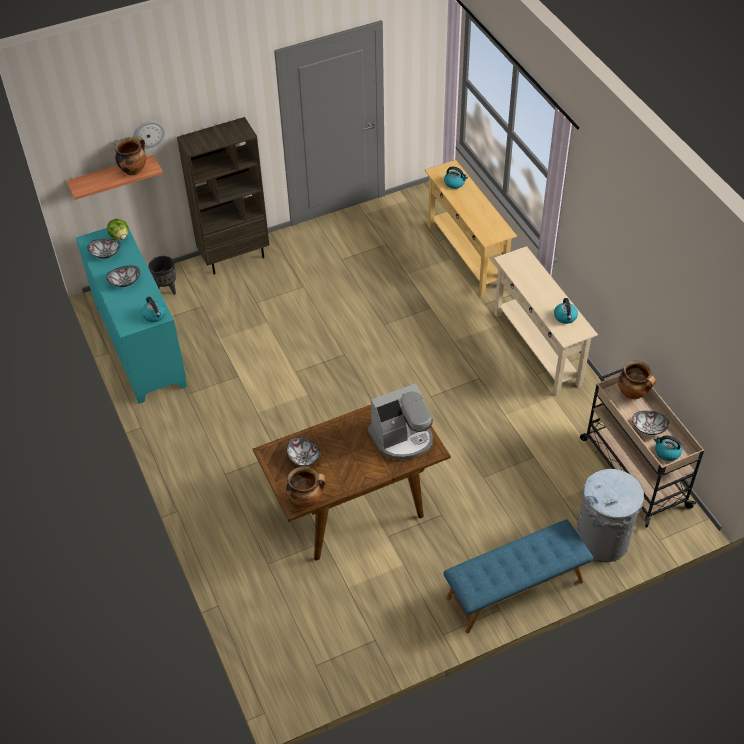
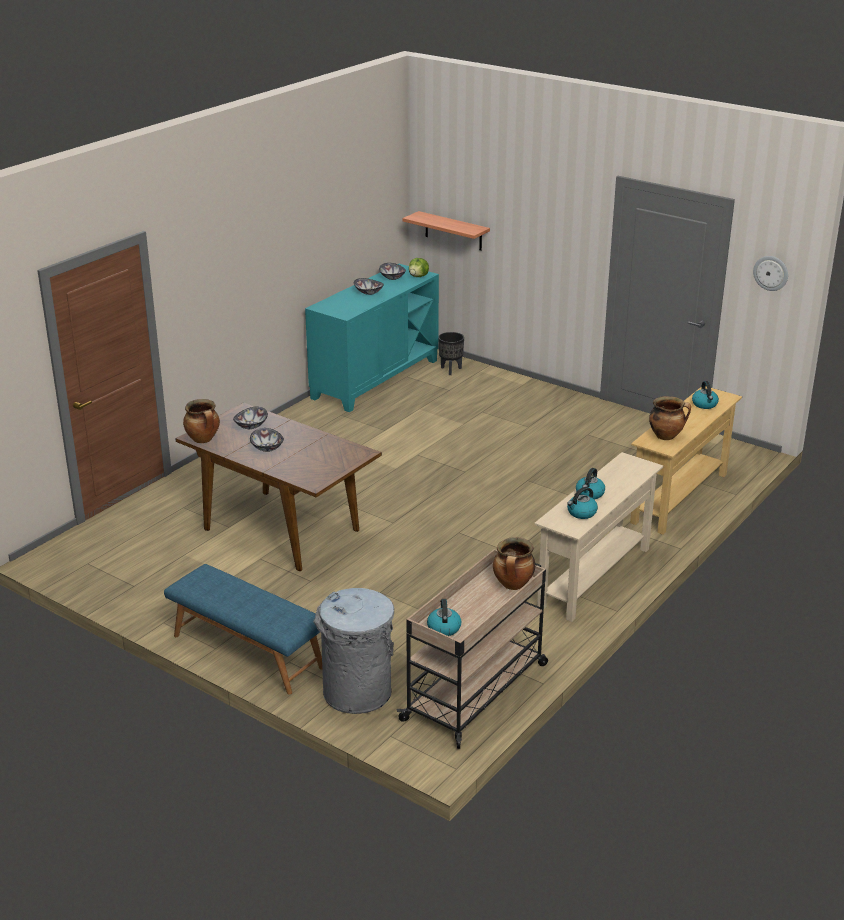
camera: 60 degrees right, 20 degrees down
cooking pot [115,136,146,175] -> cooking pot moved to [649,396,691,440]
wall clock [133,121,165,149] -> wall clock moved to [753,256,788,291]
kettle [141,297,166,322] -> kettle moved to [576,468,605,499]
brown bookcase [177,117,269,275] -> none
coffee machine [368,383,433,460] -> none
bowl [632,411,670,435] -> bowl moved to [250,428,284,452]

